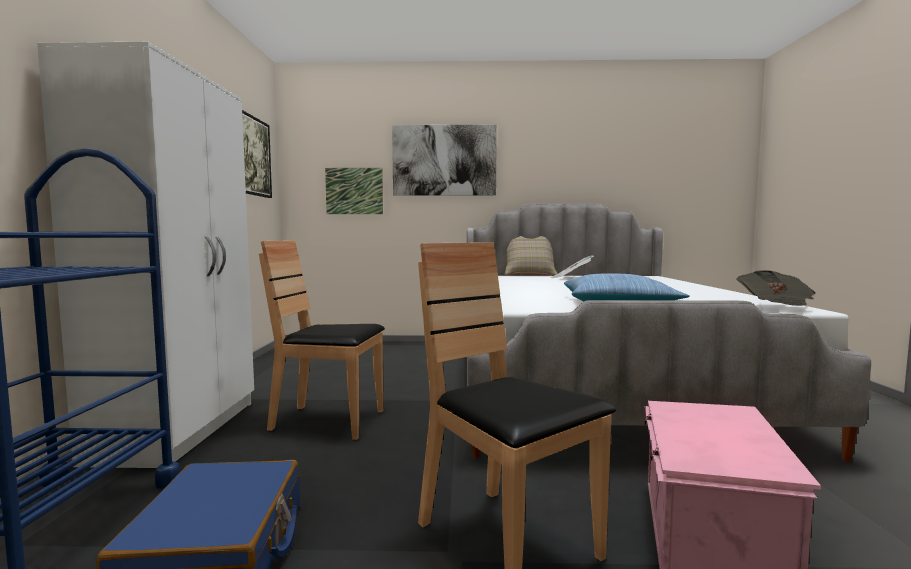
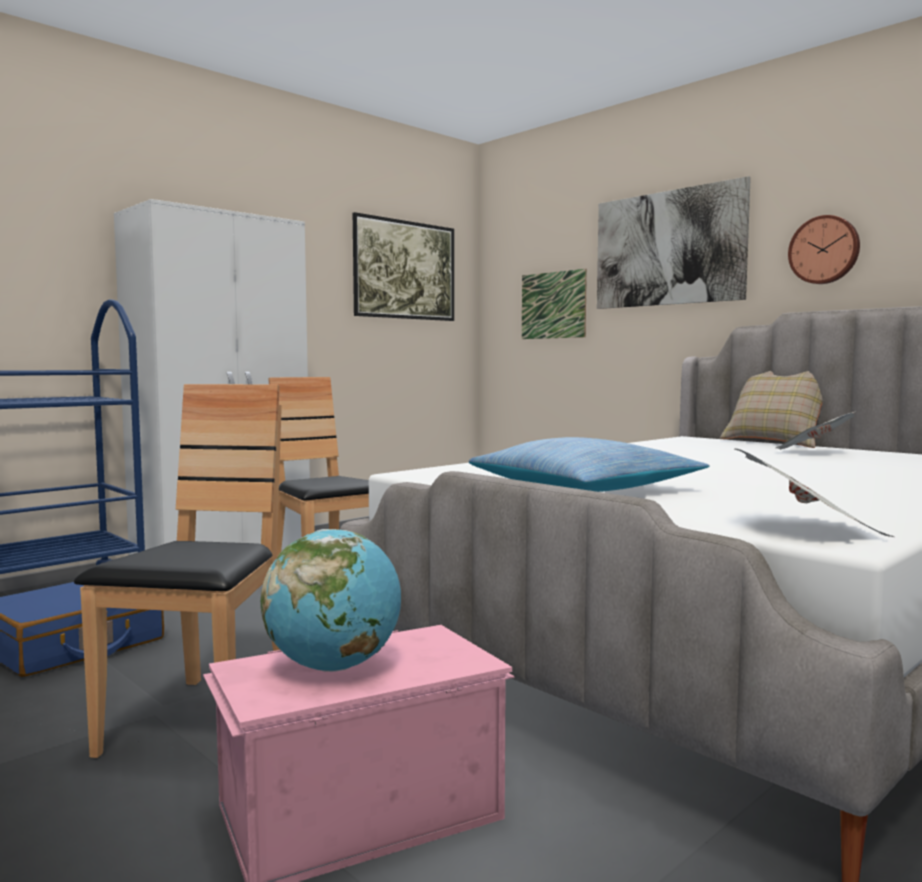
camera: 45 degrees right, 0 degrees up
none -> globe [261,529,401,672]
none -> wall clock [788,215,860,284]

